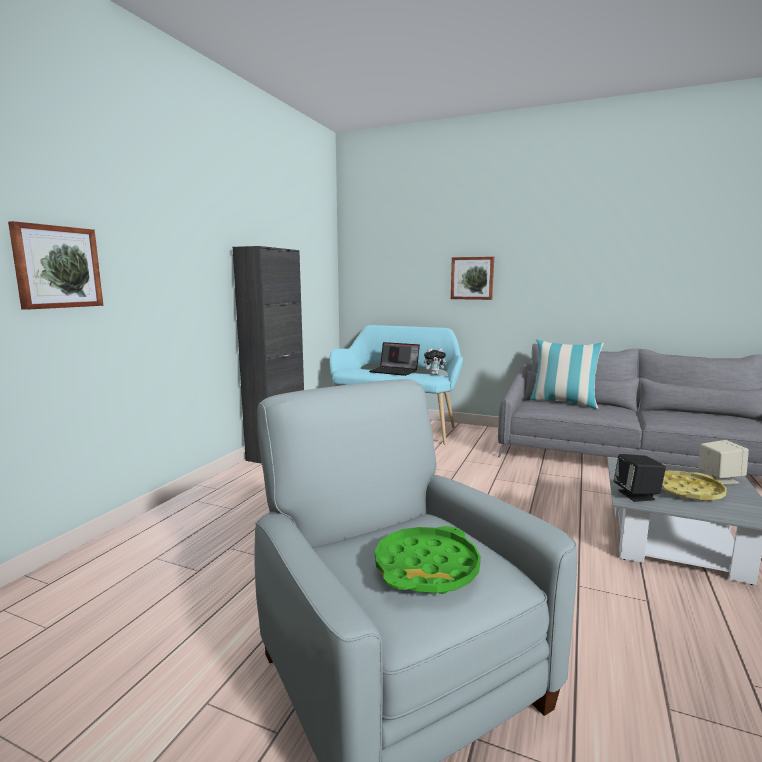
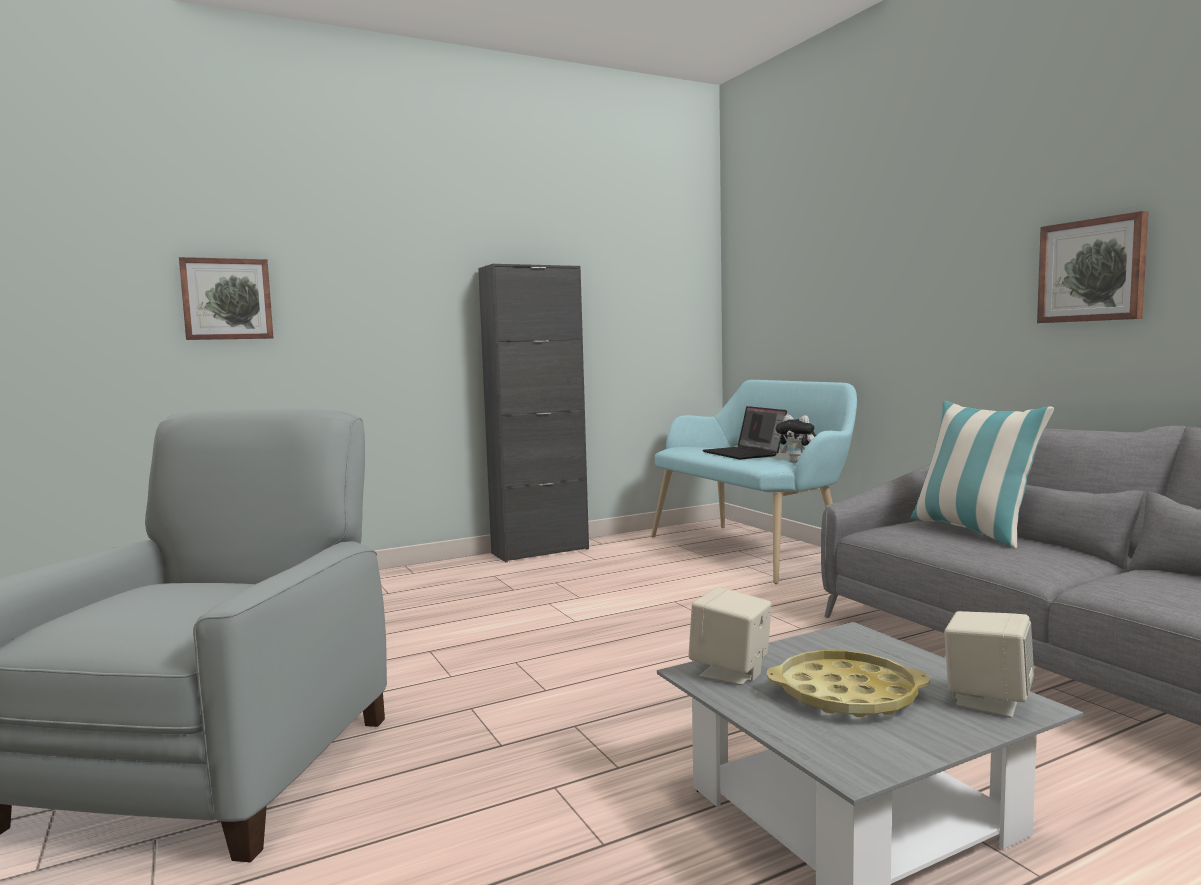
camera: 40 degrees right, 5 degrees down
green tray [375,526,481,594] -> none
picture [451,256,494,300] -> picture moved to [1037,211,1148,323]
black speaker [614,454,666,502] -> beige speaker [688,587,772,685]

